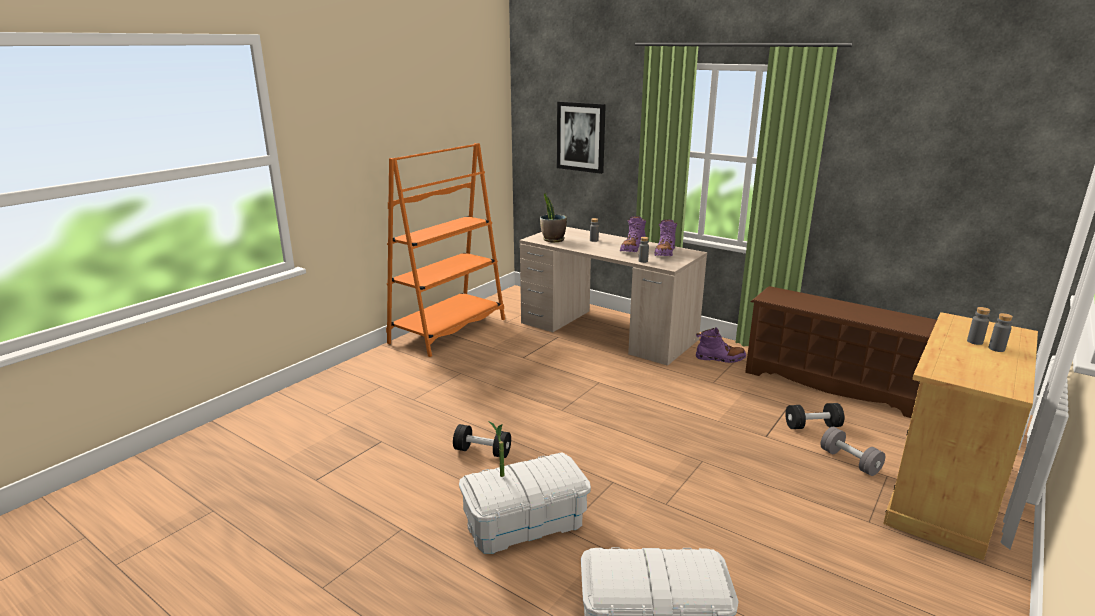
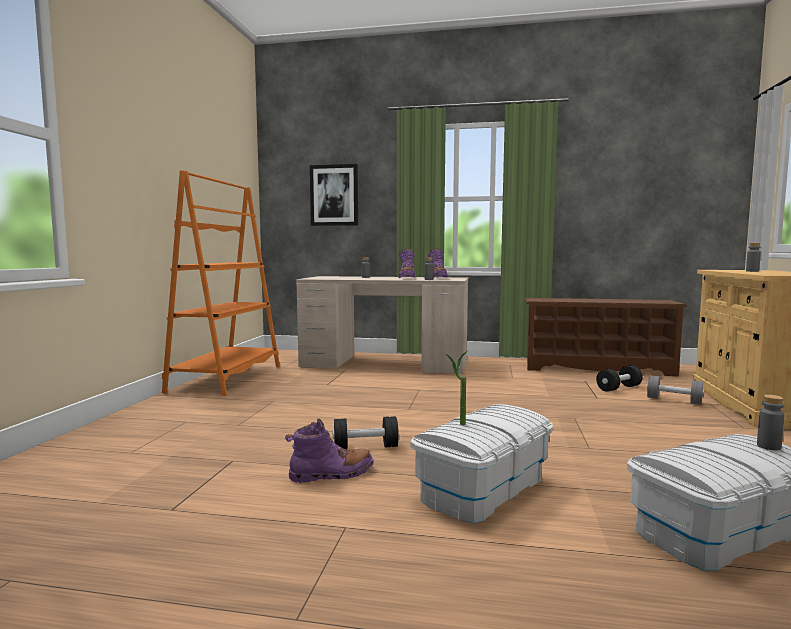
camera: 25 degrees left, 15 degrees down
potted plant [540,193,567,242] -> none
purple boot [696,327,746,363] -> purple boot moved to [285,419,374,483]
grey bottle [988,313,1013,352] -> grey bottle moved to [757,395,785,450]

